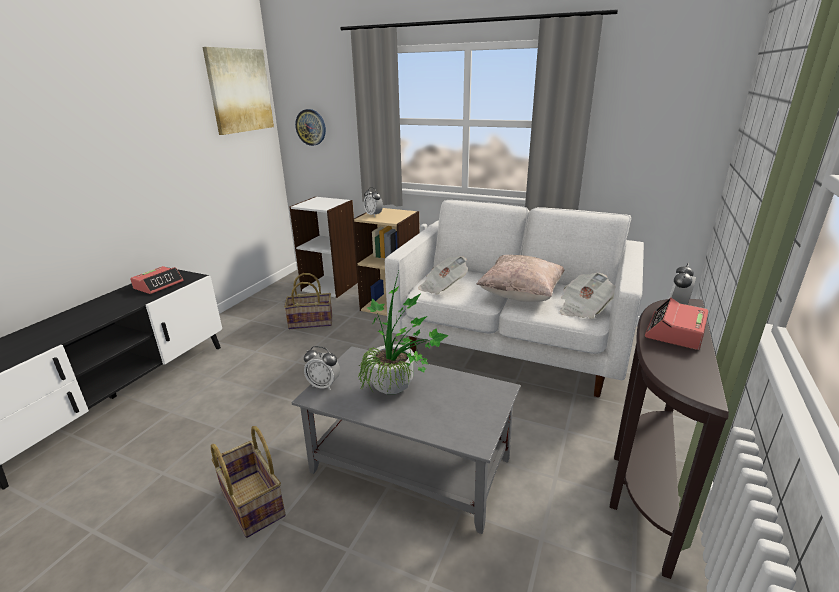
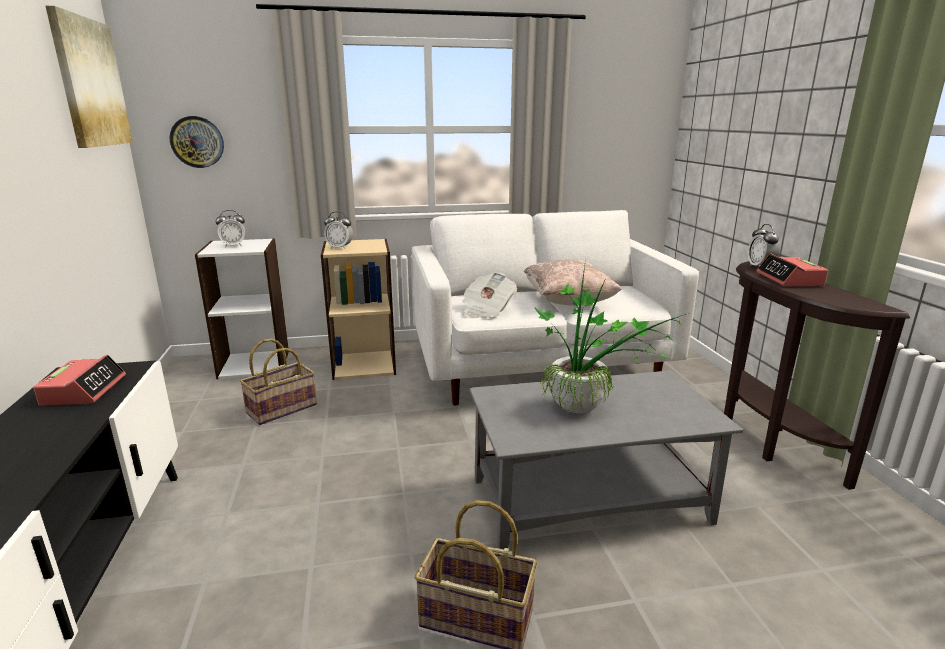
camera: 35 degrees left, 5 degrees down
alarm clock [304,346,340,390] -> alarm clock moved to [216,210,246,247]
newspaper [560,273,616,319] -> none

